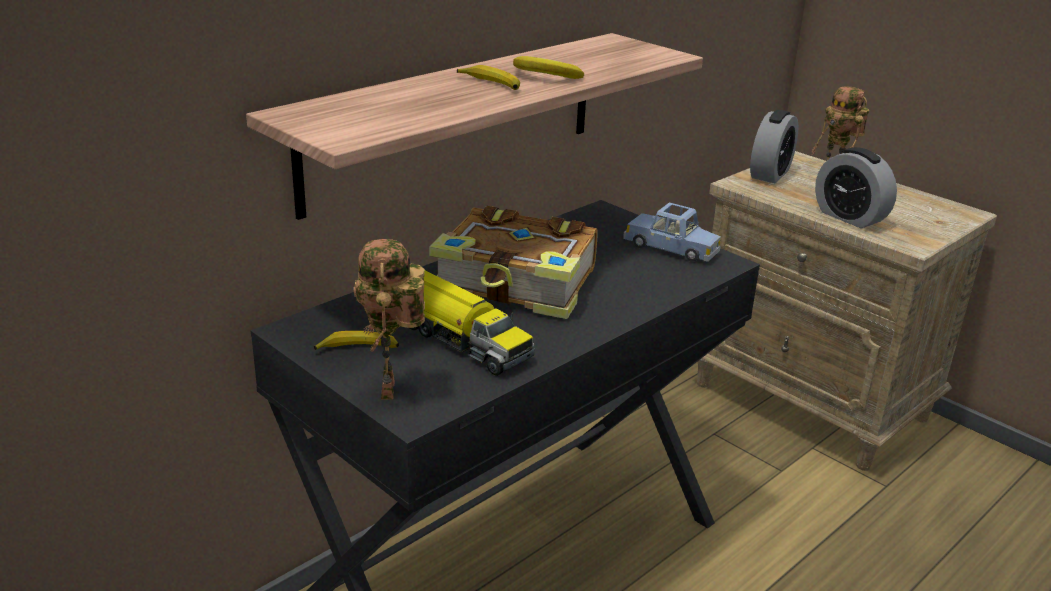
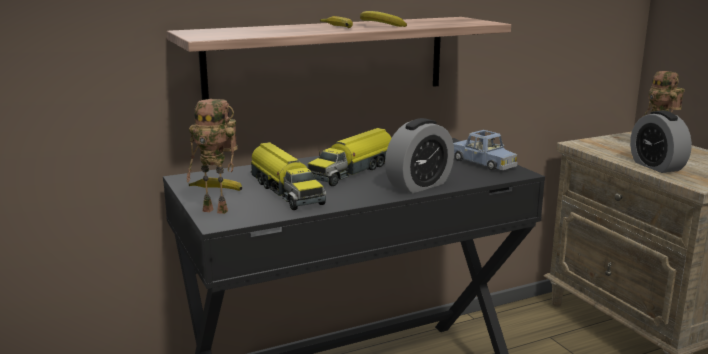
camera: 20 degrees right, 10 degrees down
toy robot [354,239,425,400] -> toy robot turned 90 degrees counterclockwise [186,99,237,214]
book [429,206,598,319] -> toy truck [307,128,392,186]
alarm clock [750,110,799,183] -> alarm clock moved to [385,118,454,193]

